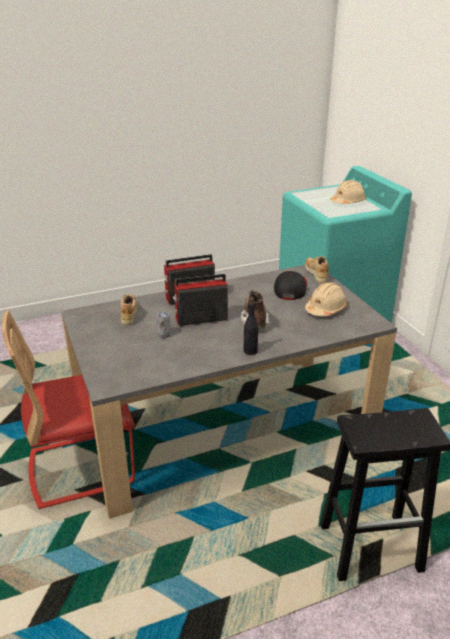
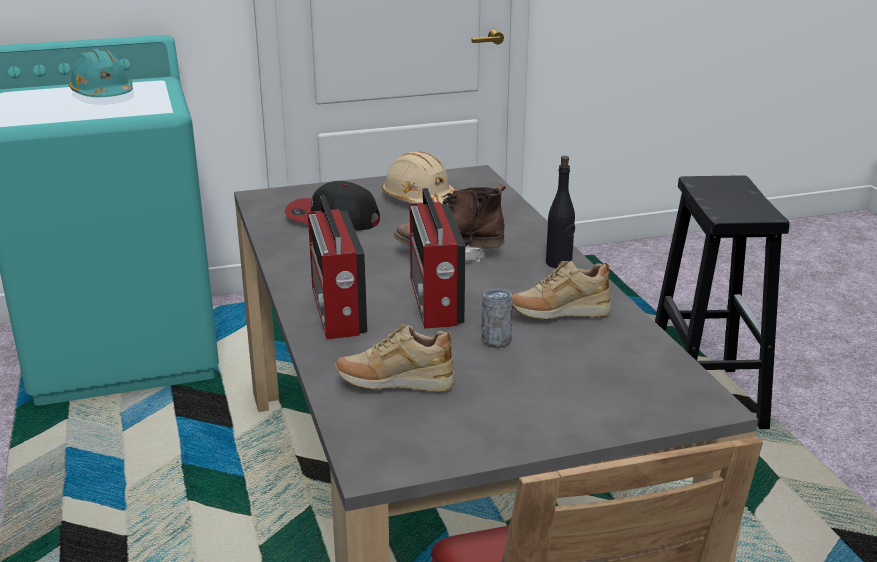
camera: 85 degrees left, 5 degrees down
beige shoe [305,256,329,283] -> beige shoe moved to [511,261,611,319]
beige hard hat [330,180,366,204] -> turquoise hard hat [69,49,133,97]

